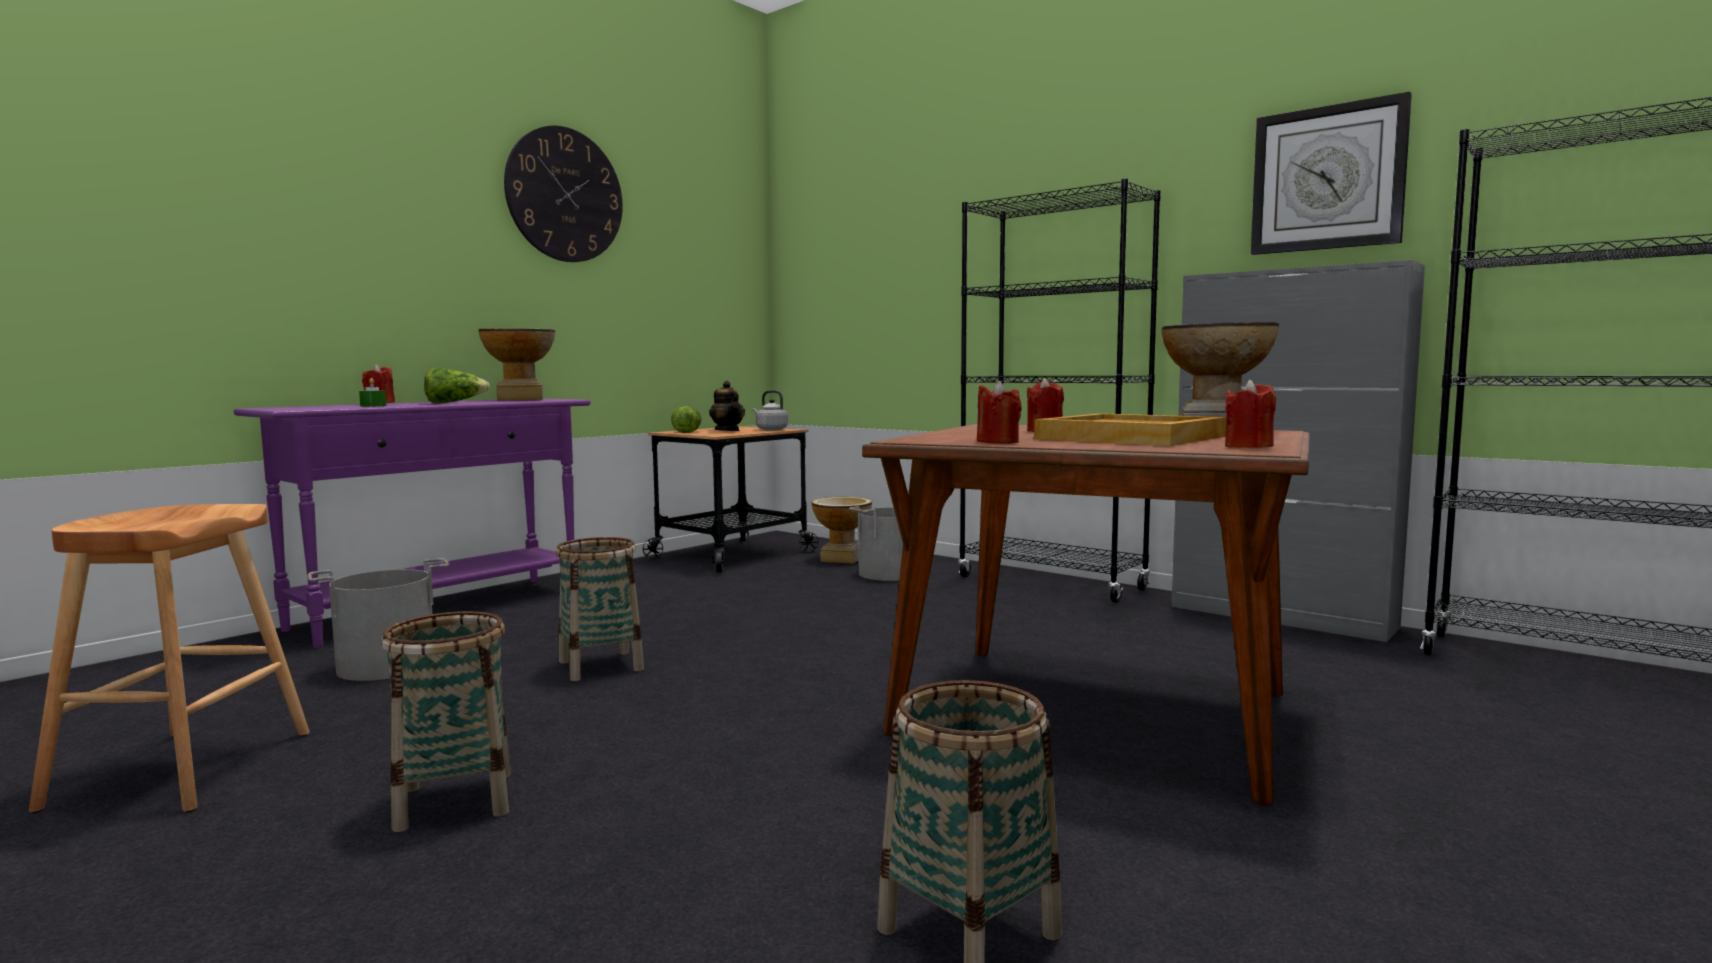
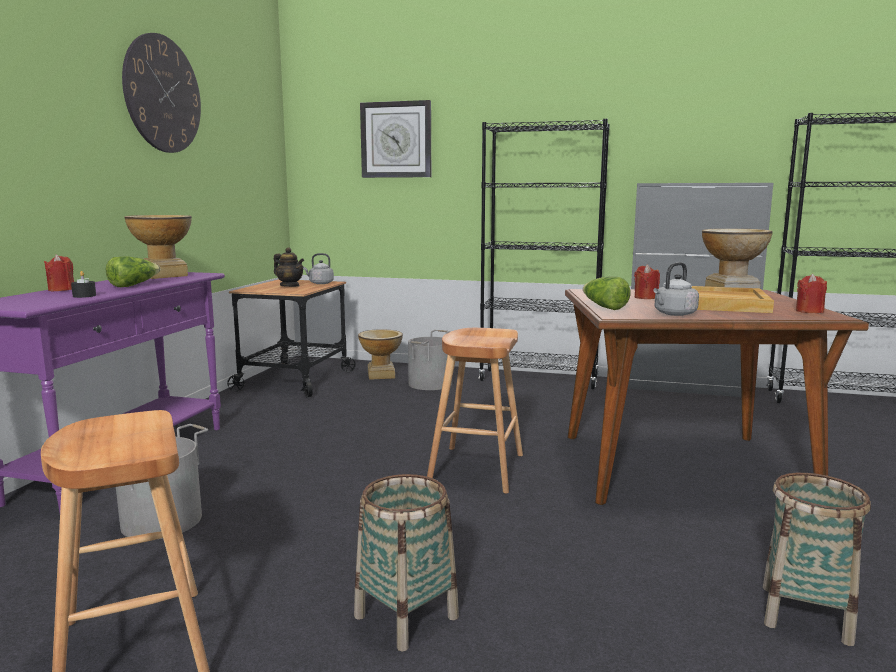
camera: 25 degrees left, 5 degrees up
green candle [359,378,386,407] -> black candle [71,271,96,298]
basket [555,537,644,681] -> none
lettuce [671,406,702,433] -> lettuce moved to [583,276,631,310]
red candle [977,380,1022,444] -> grey kettle [653,262,699,316]
wall clock [1251,92,1412,255] -> wall clock moved to [360,100,431,178]
none -> brown stool [427,328,523,494]

